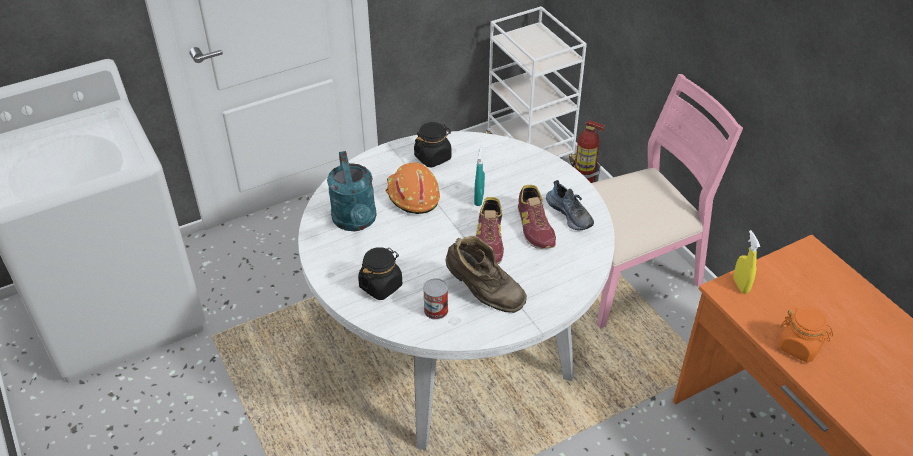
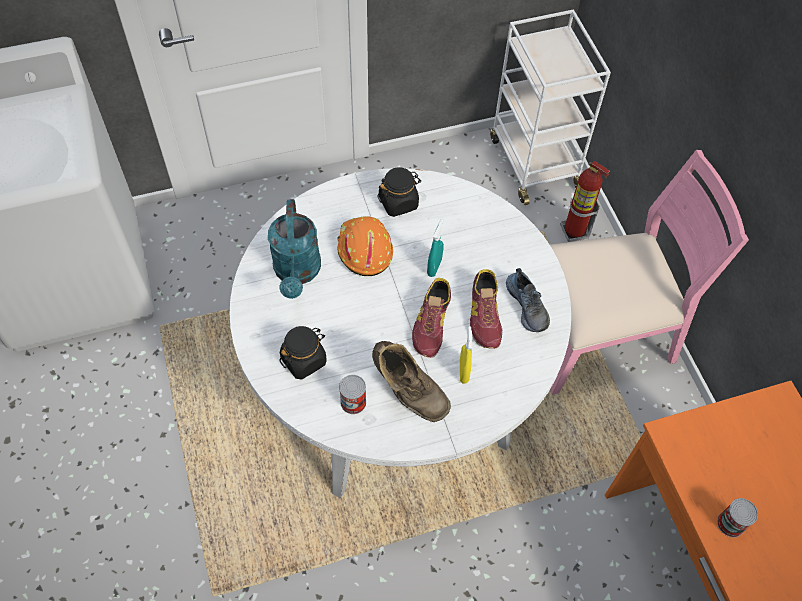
camera: 10 degrees right, 15 degrees up
yellow spray bottle [733,230,760,294] -> yellow spray bottle moved to [460,326,472,384]
orange jar [778,307,834,362] -> can [717,498,758,537]

